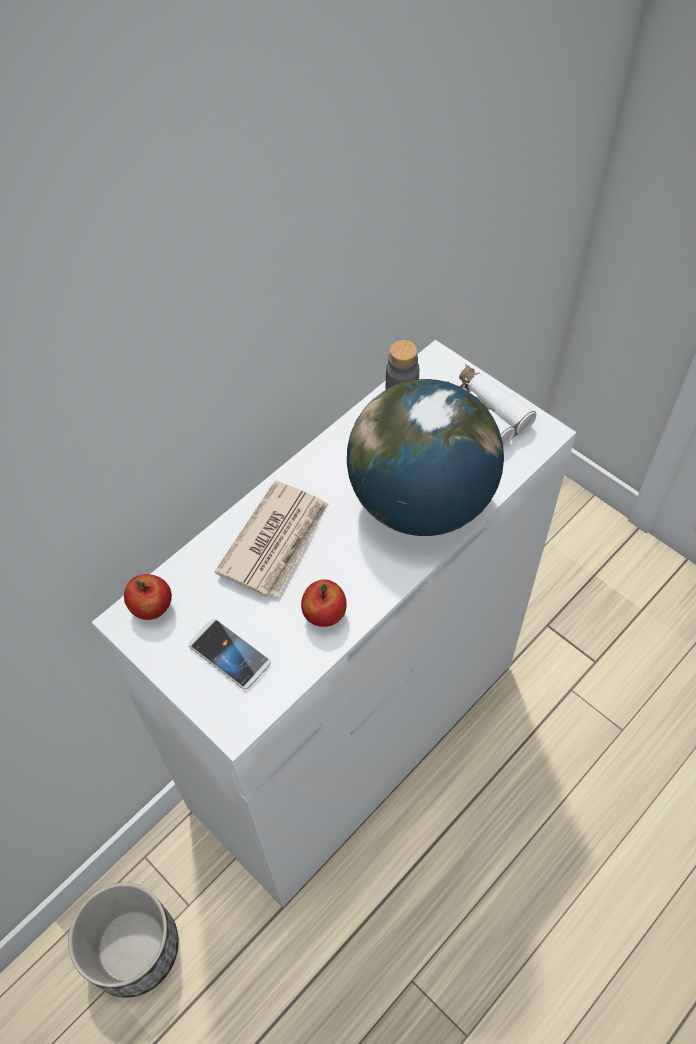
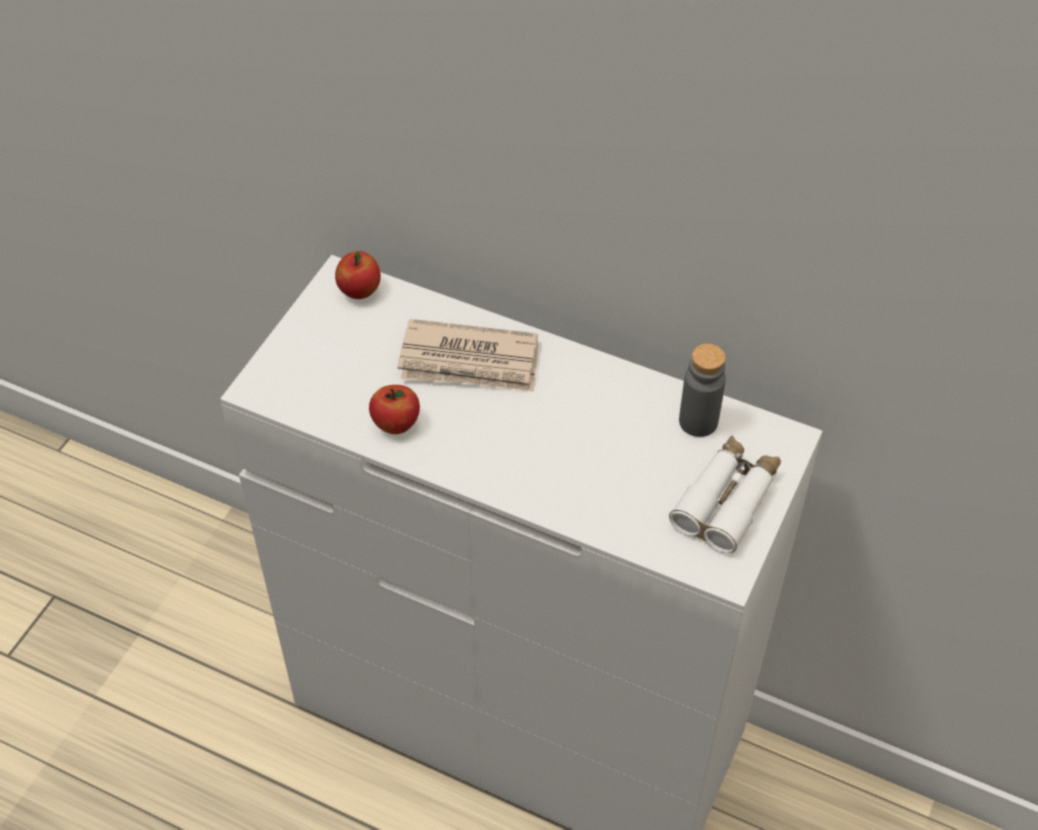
camera: 70 degrees right, 5 degrees down
planter [68,882,178,998] -> none
phone [188,619,271,690] -> none
globe [347,379,504,536] -> none

